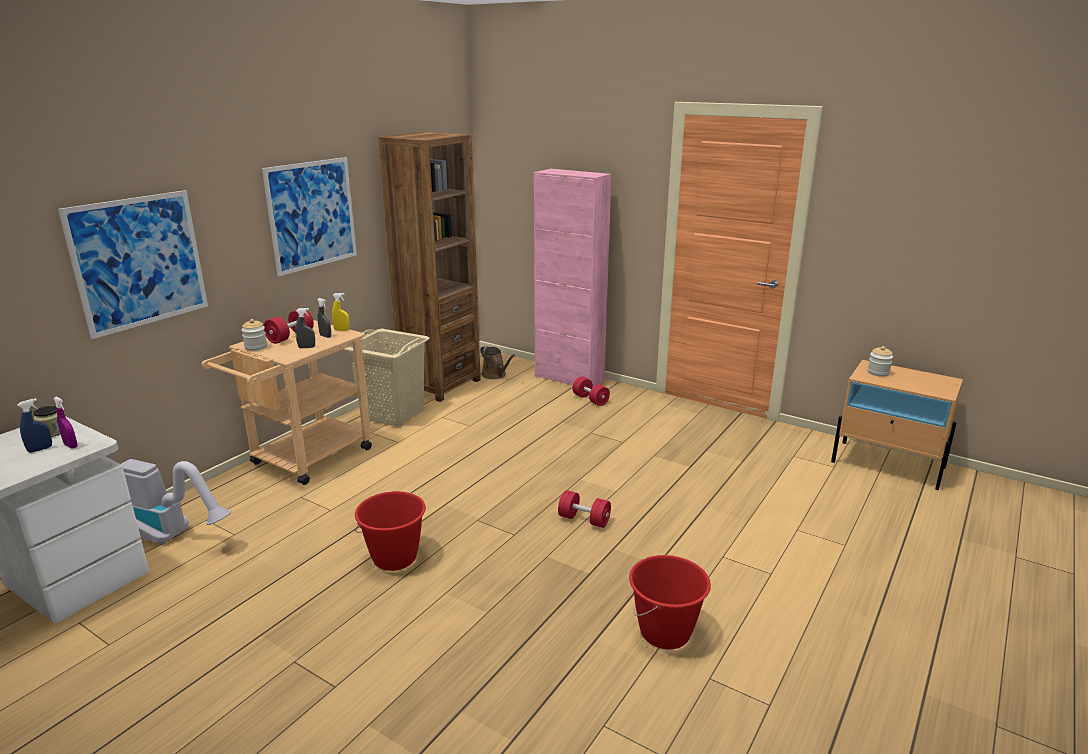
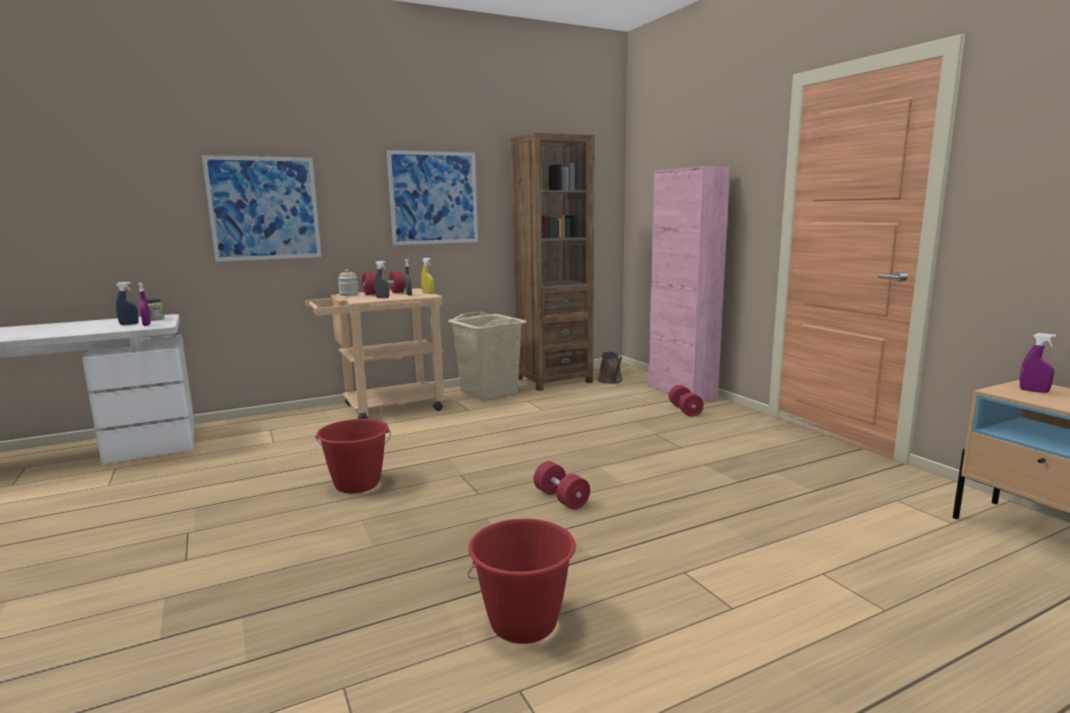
camera: 30 degrees right, 10 degrees down
vacuum cleaner [121,459,232,545] -> none
jar [867,346,893,377] -> purple spray bottle [1020,333,1057,393]

